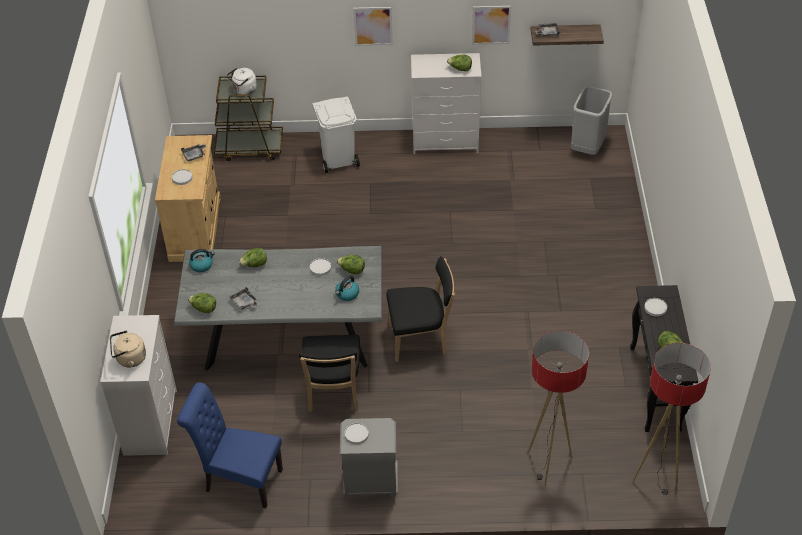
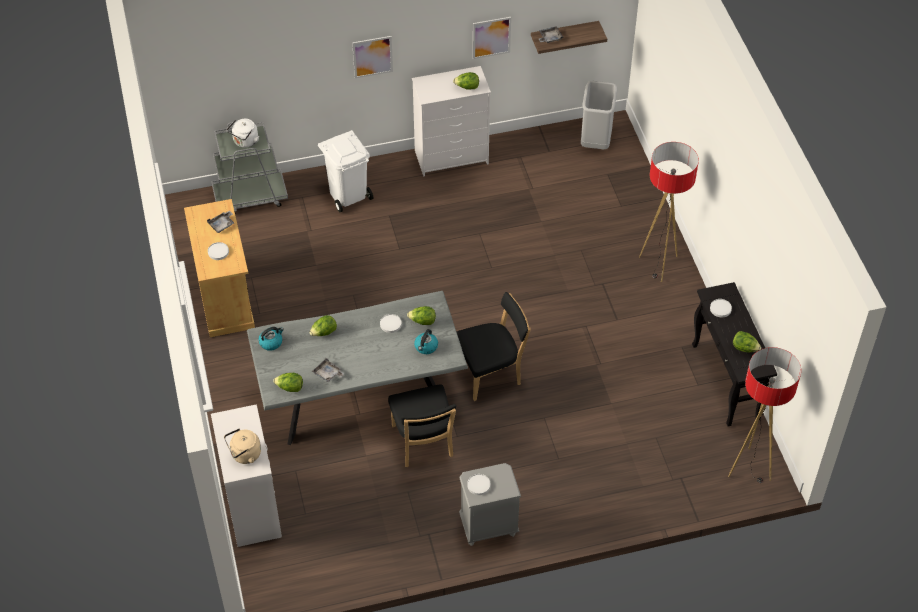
camera: 15 degrees left, 5 degrees up
blue chair [177,382,283,508] -> none
brown cart [213,71,283,161] -> grey cart [211,122,288,214]
floor lamp [528,330,589,486] -> floor lamp moved to [639,142,699,282]

